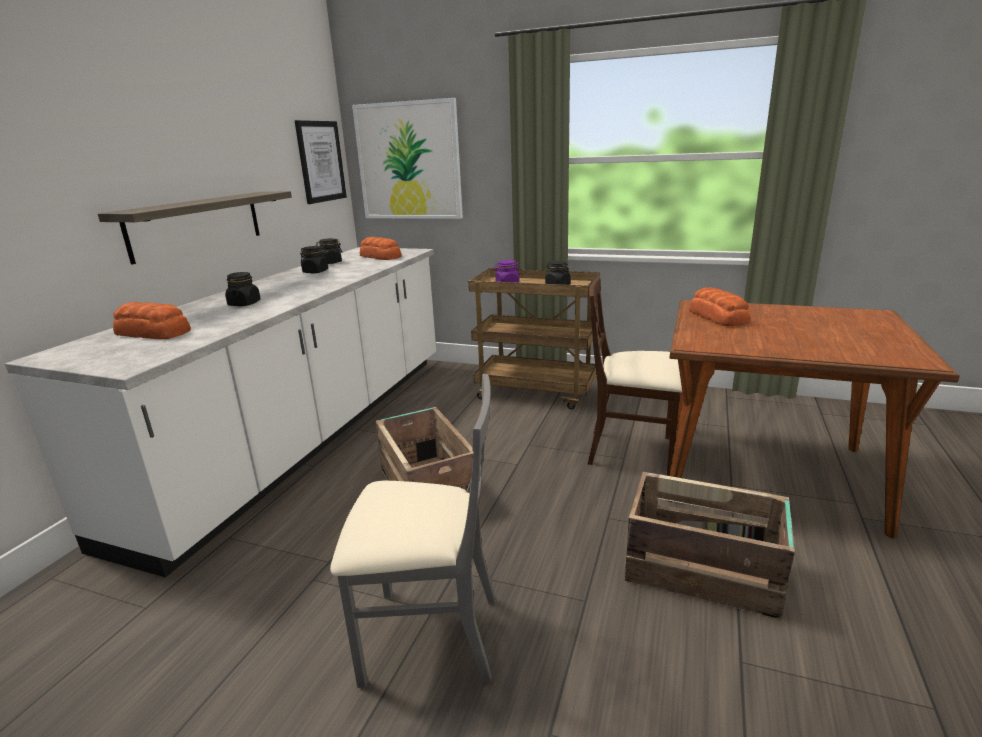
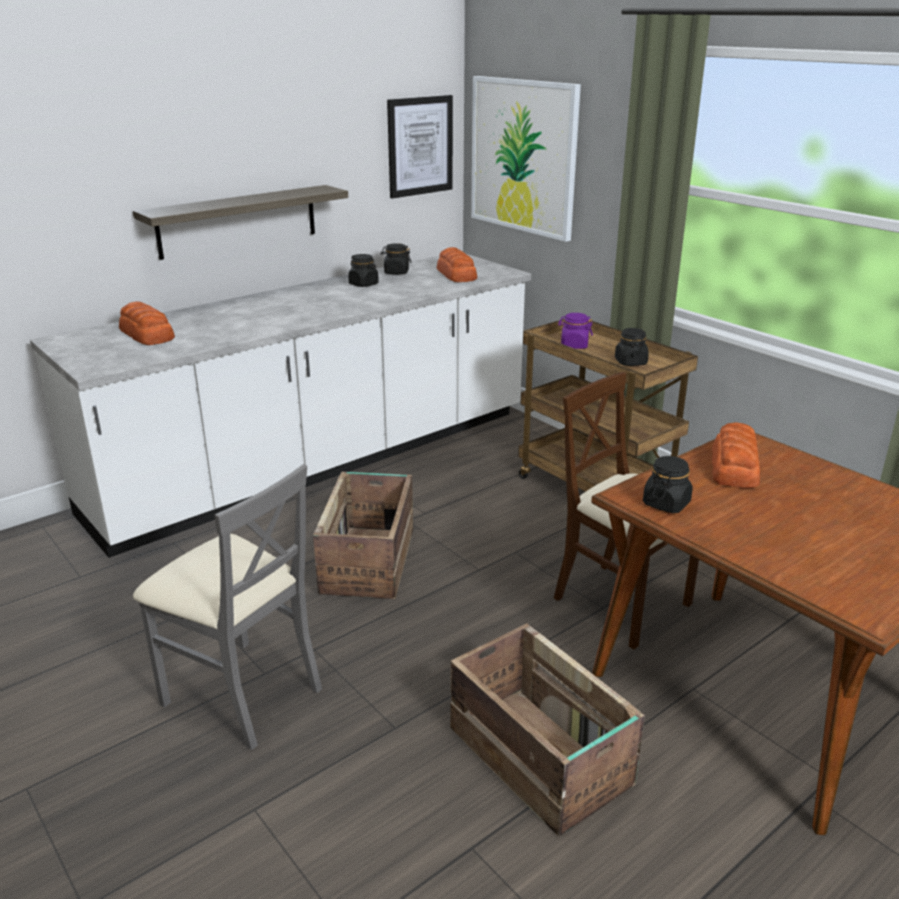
camera: 30 degrees right, 5 degrees up
black jar [225,272,261,306] -> black jar moved to [643,456,693,513]

